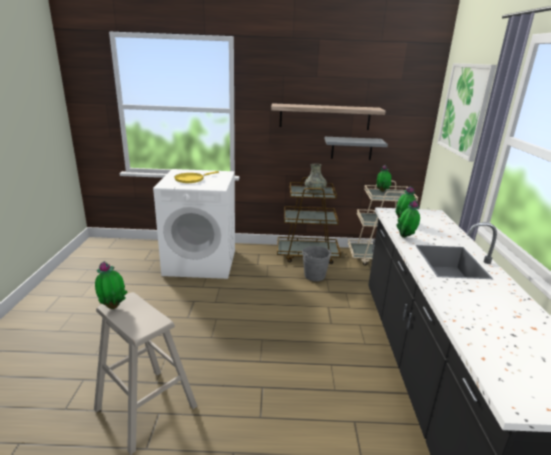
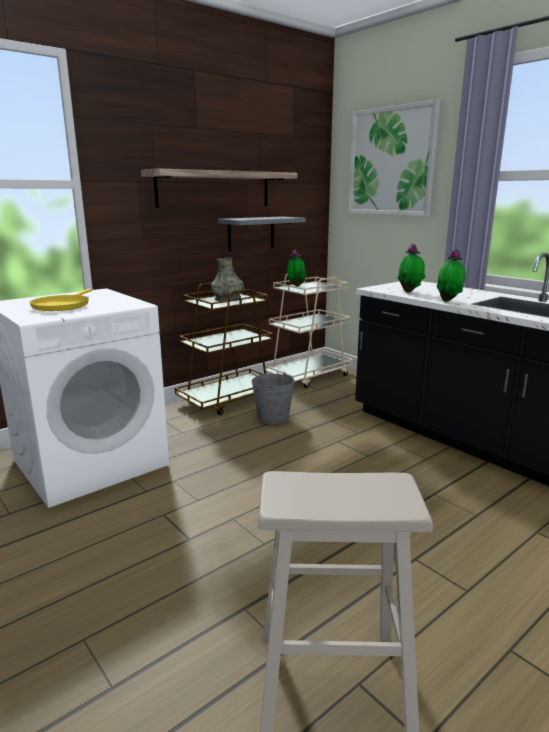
camera: 40 degrees left, 5 degrees down
potted plant [95,261,127,309] -> none

